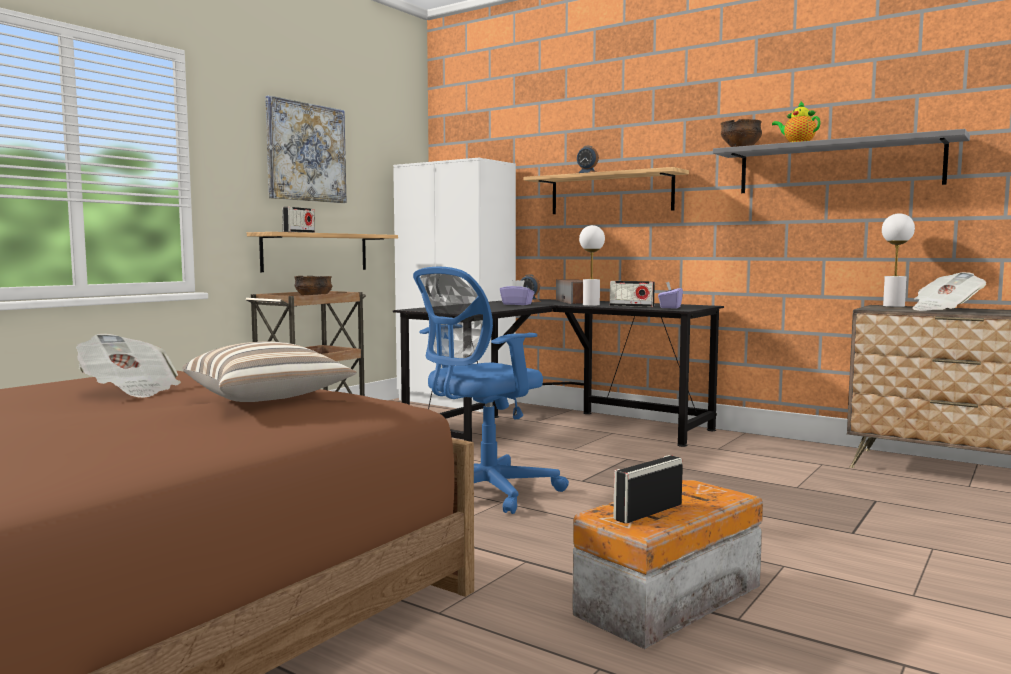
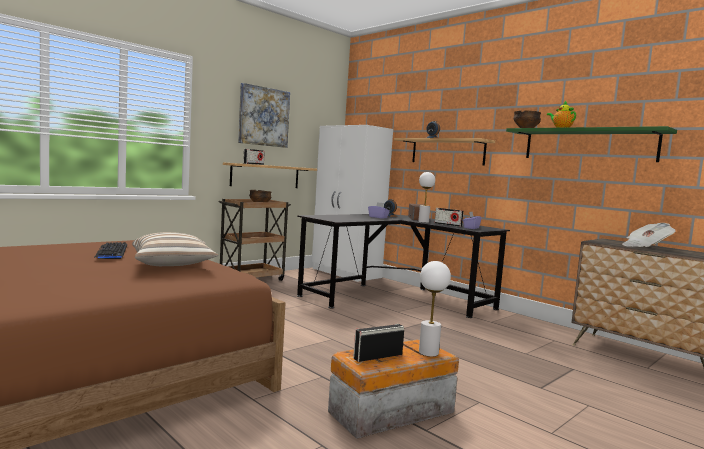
camera: 10 degrees right, 0 degrees up
newspaper [76,334,181,398] -> keyboard [94,242,127,259]
blue office chair [413,267,569,514] -> none
grey shelf [713,129,970,193] -> green shelf [506,126,677,162]
white table lamp [882,213,915,307] -> white table lamp moved to [419,261,451,357]

